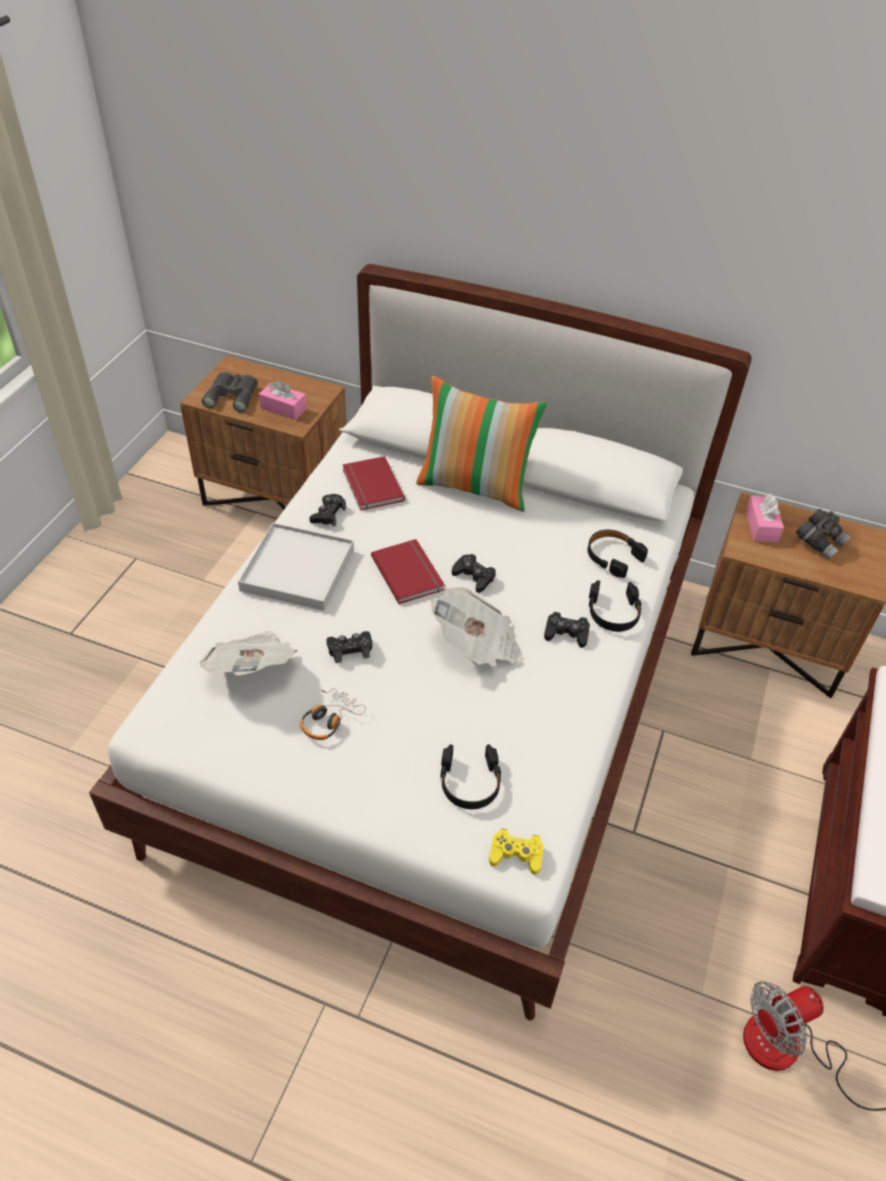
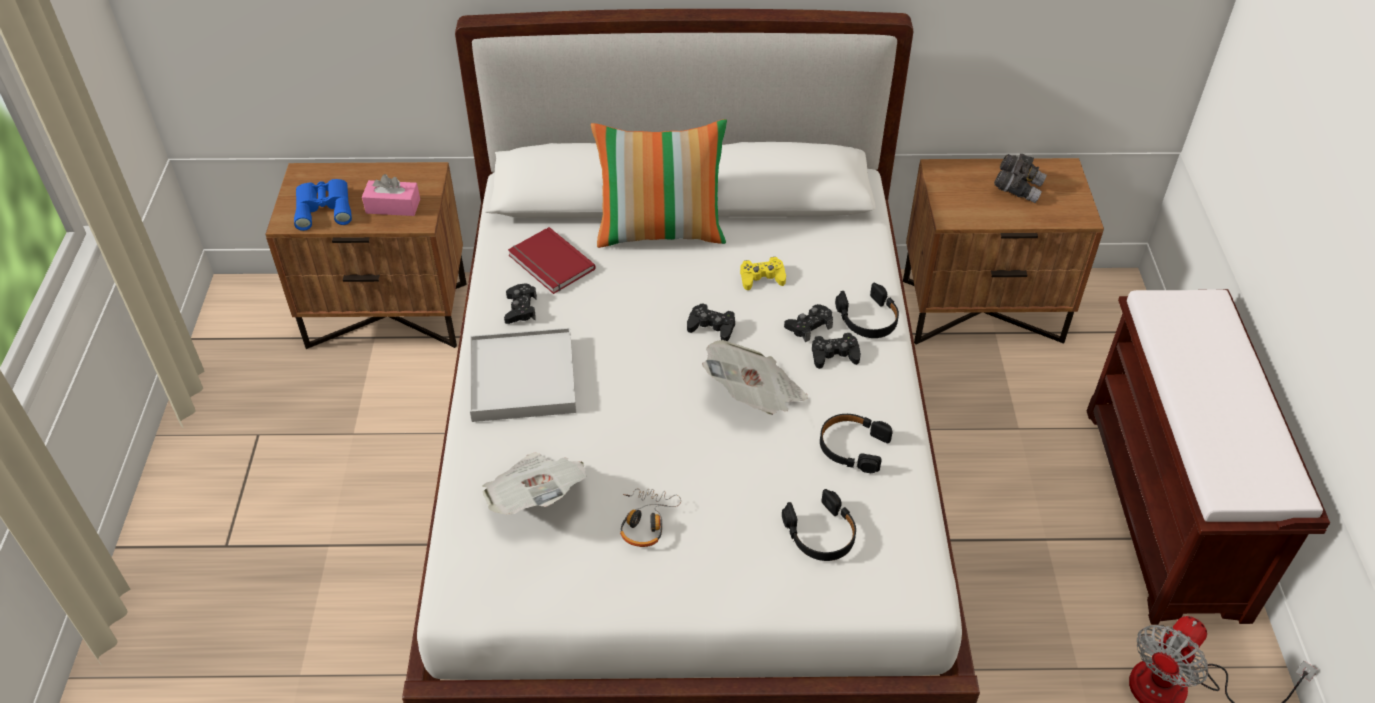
camera: 20 degrees left, 0 degrees up
grey binoculars [202,372,258,412] -> blue binoculars [294,179,352,231]
black game controller [326,631,372,663] -> black game controller moved to [784,304,833,342]
red book [371,539,445,604] -> none
yellow game controller [489,829,544,875] -> yellow game controller moved to [740,257,786,290]
black headphones [588,530,648,578] -> black headphones moved to [820,414,893,473]
pink tissue box [745,493,784,542] -> none

